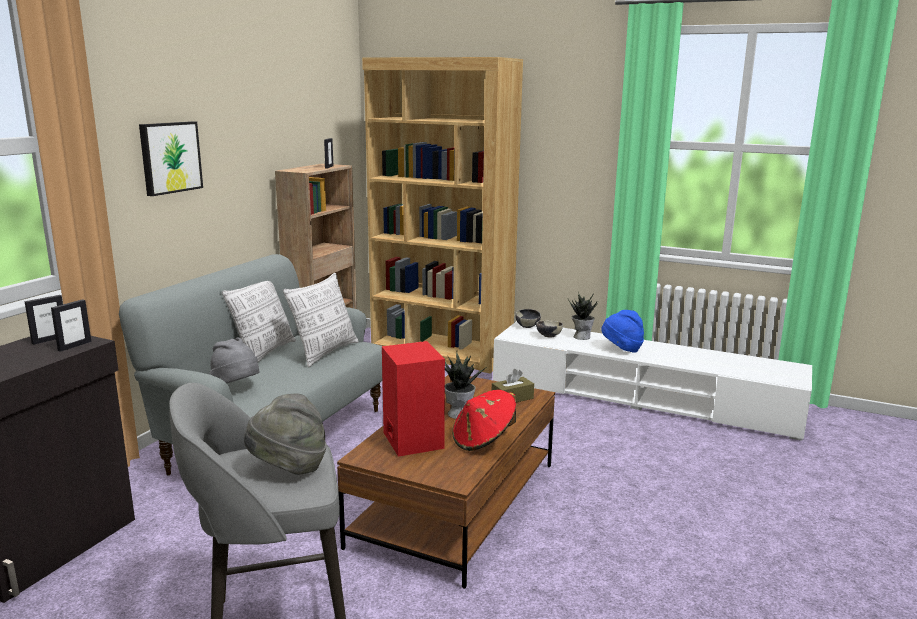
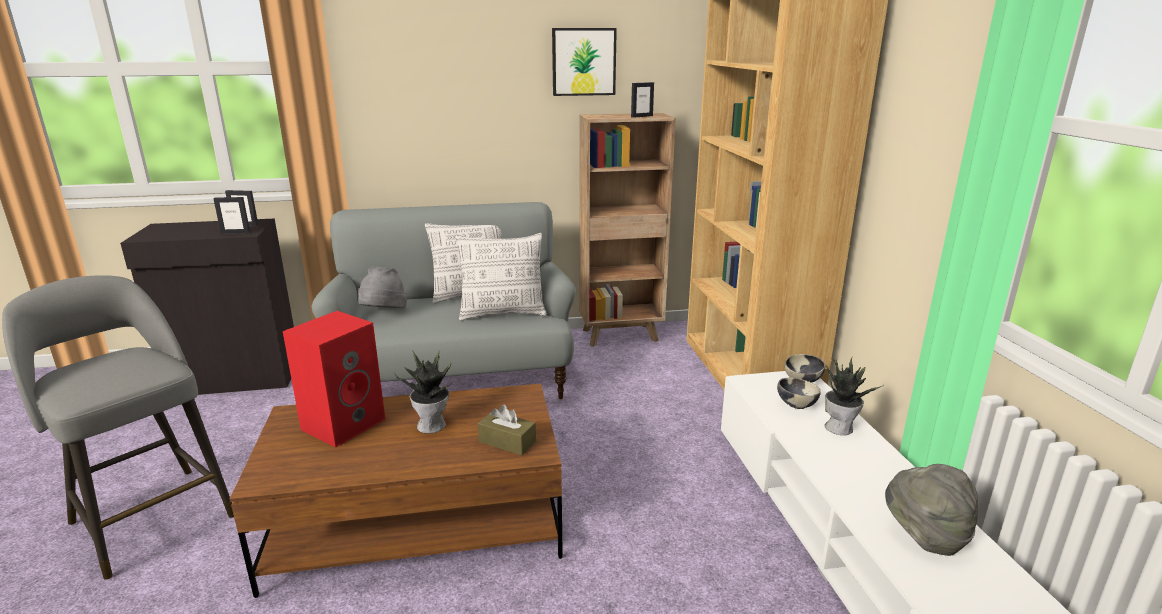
camera: 55 degrees right, 5 degrees up
picture [139,121,203,196] -> picture moved to [552,28,617,96]
grey hat [244,393,326,475] -> grey hat moved to [885,464,978,556]
red hat [452,390,516,451] -> none
blue hat [601,310,644,353] -> none

